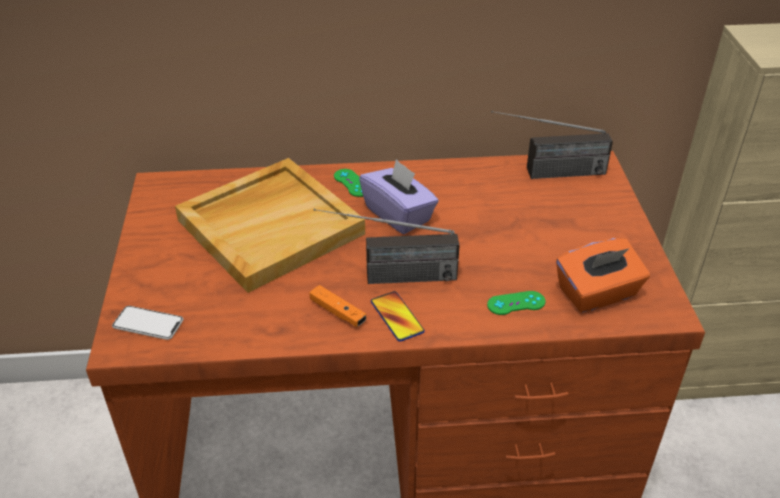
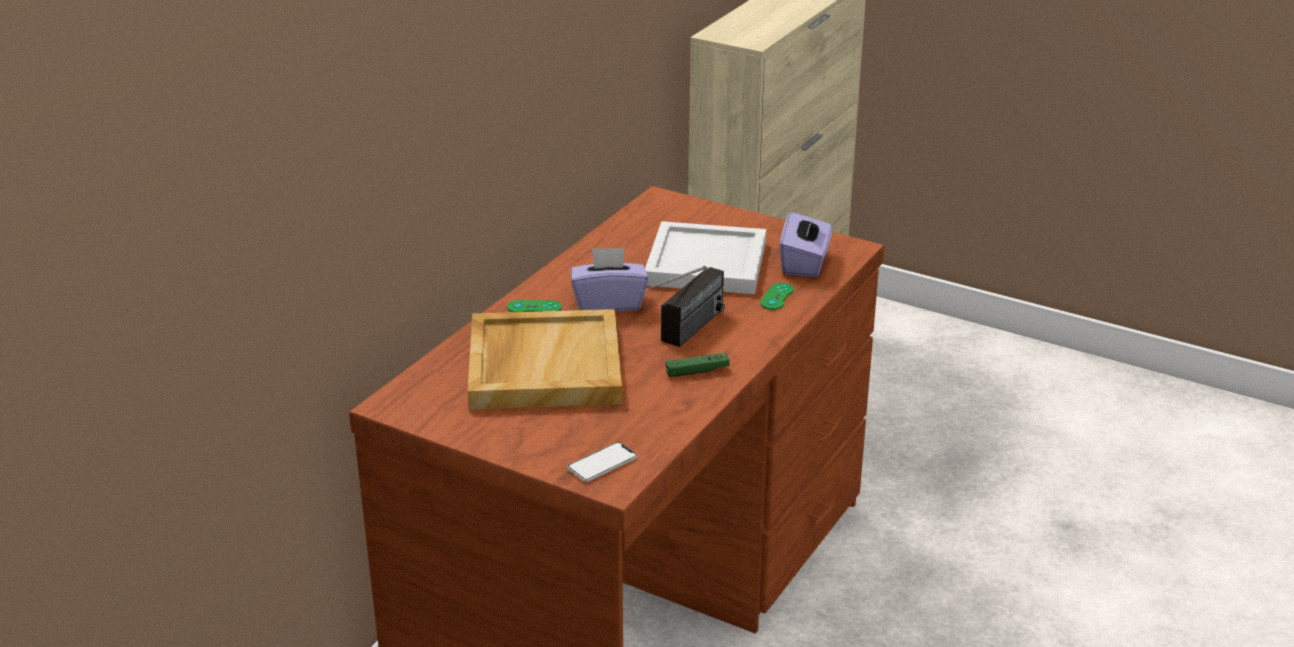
camera: 55 degrees left, 10 degrees down
orange game controller [310,285,367,327] -> green game controller [666,353,729,377]
phone [371,291,425,342] -> none
radio [491,111,613,179] -> none
orange tissue box [556,238,650,313] -> purple tissue box [780,211,832,277]
none -> white tray [645,221,766,294]

